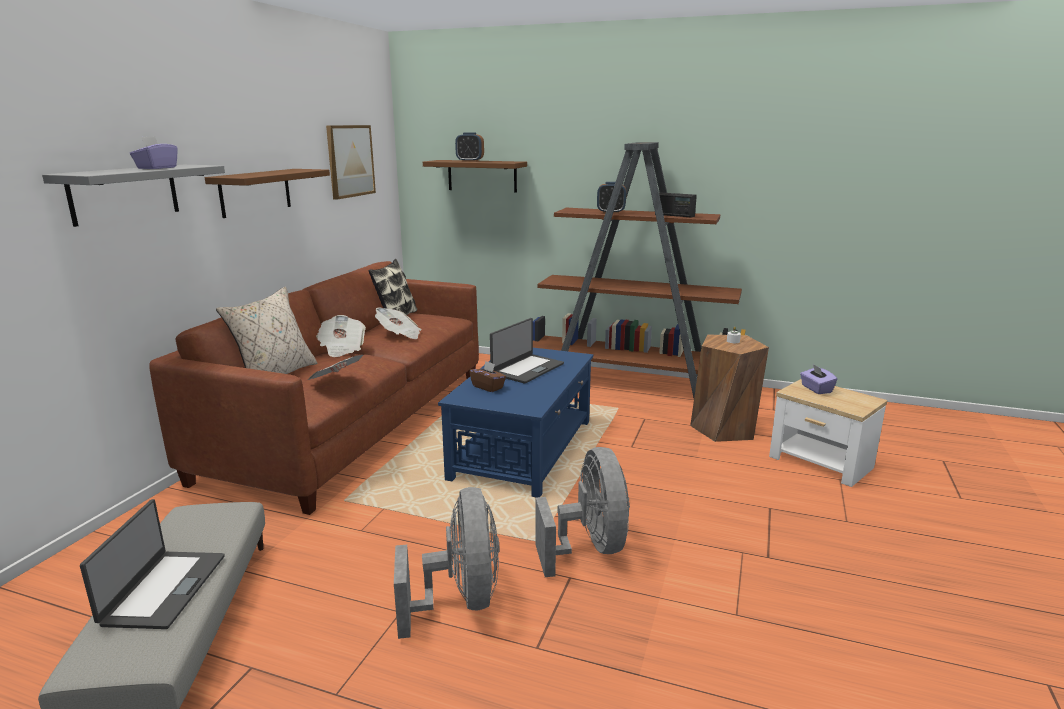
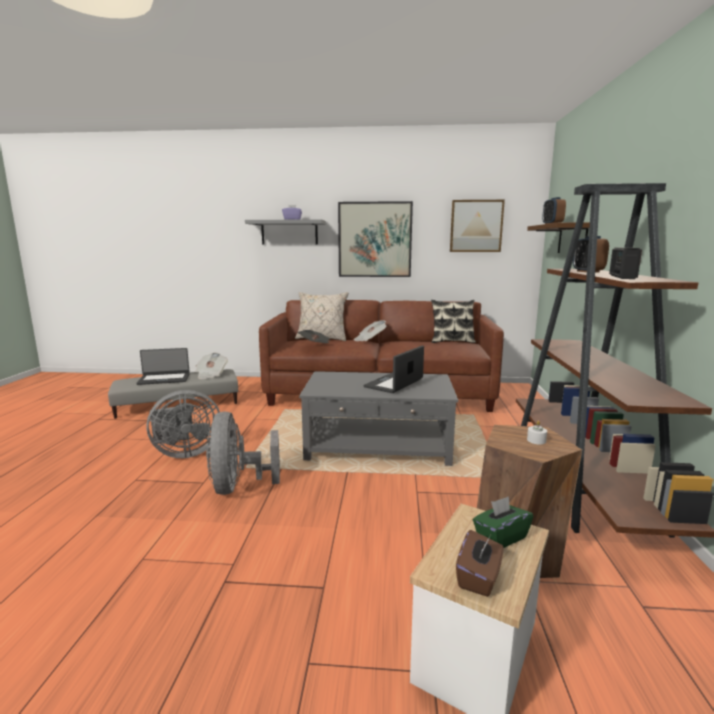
camera: 75 degrees right, 5 degrees down
brown shelf [205,169,330,218] -> picture [338,201,413,277]
newspaper [375,307,421,339] -> newspaper moved to [196,353,228,379]
blue coffee table [438,348,593,498] -> grey coffee table [299,371,458,466]
brown tissue box [469,361,506,392] -> brown tissue box moved to [456,530,503,597]
laptop [490,318,564,384] -> laptop turned 105 degrees clockwise [363,345,424,393]
grey fan [536,447,630,577] -> grey fan turned 105 degrees clockwise [206,412,280,495]
purple tissue box [800,364,838,394] -> green tissue box [473,496,533,548]

